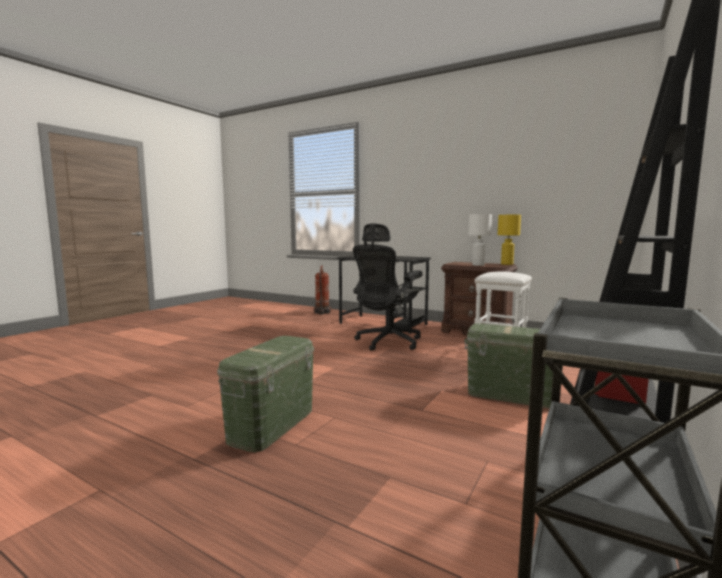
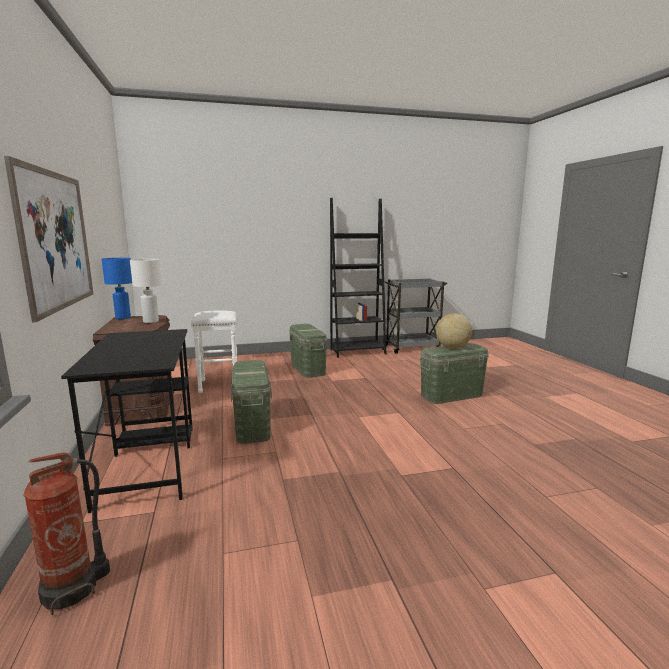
camera: 135 degrees left, 5 degrees up
office chair [353,224,422,351] -> green storage box [231,360,272,444]
yellow table lamp [498,215,521,265] -> blue table lamp [102,258,132,319]
none -> picture [4,156,93,322]
none -> globe [436,313,472,349]

